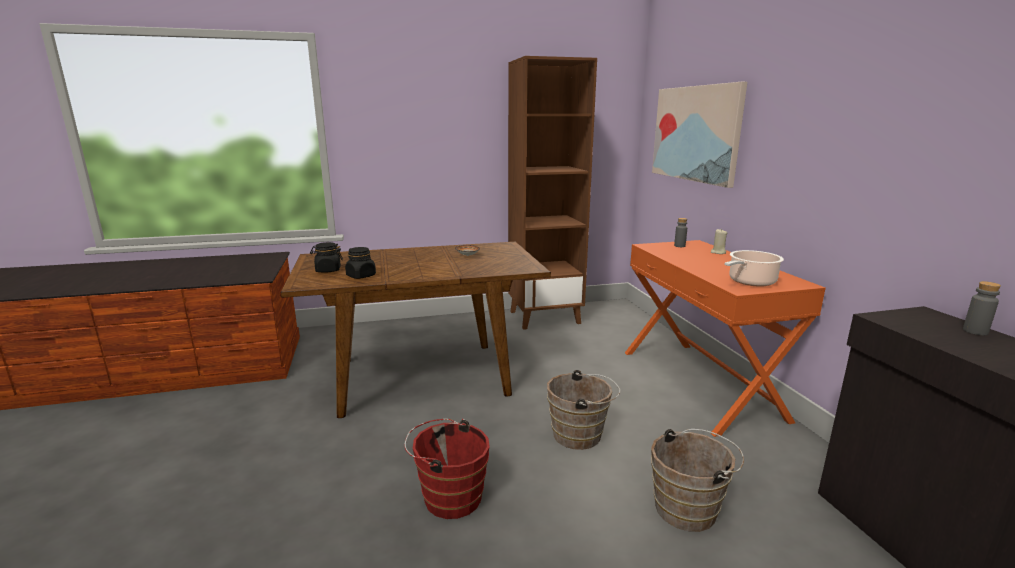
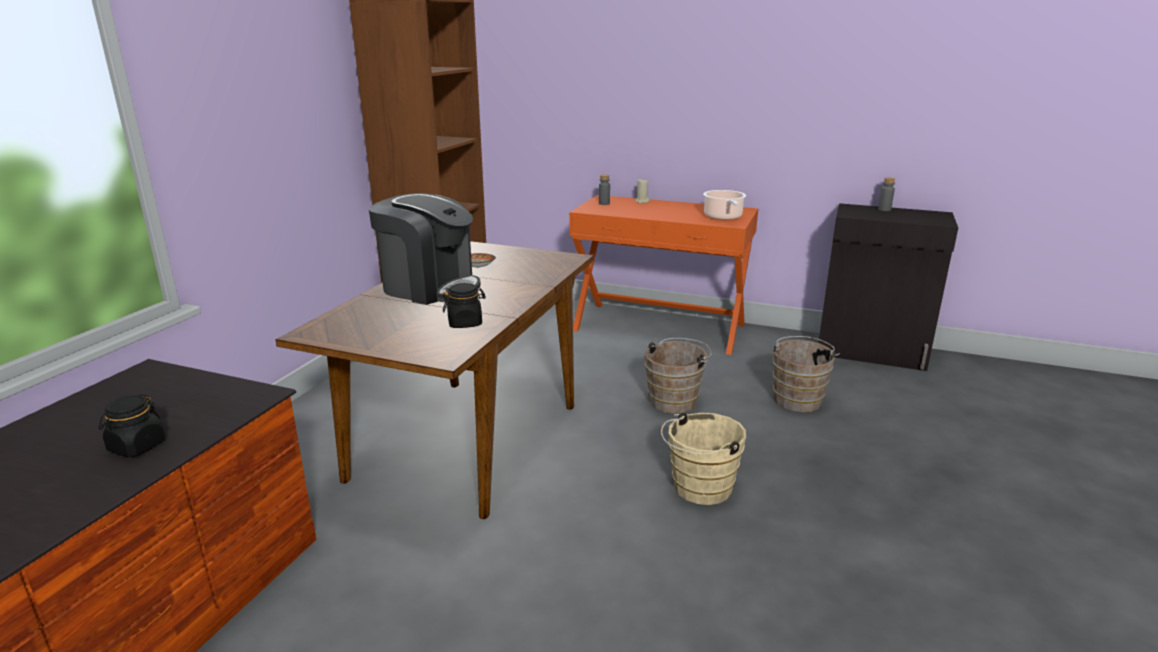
camera: 55 degrees left, 5 degrees up
black jar [310,242,343,272] -> black jar moved to [99,394,165,457]
red bucket [404,419,490,519] -> beige bucket [661,412,746,505]
picture [652,82,747,188] -> none
none -> coffee machine [369,193,481,305]

